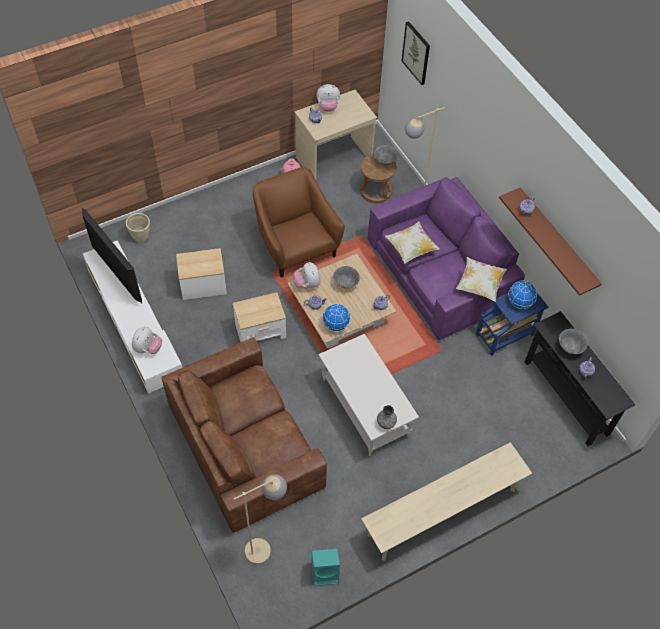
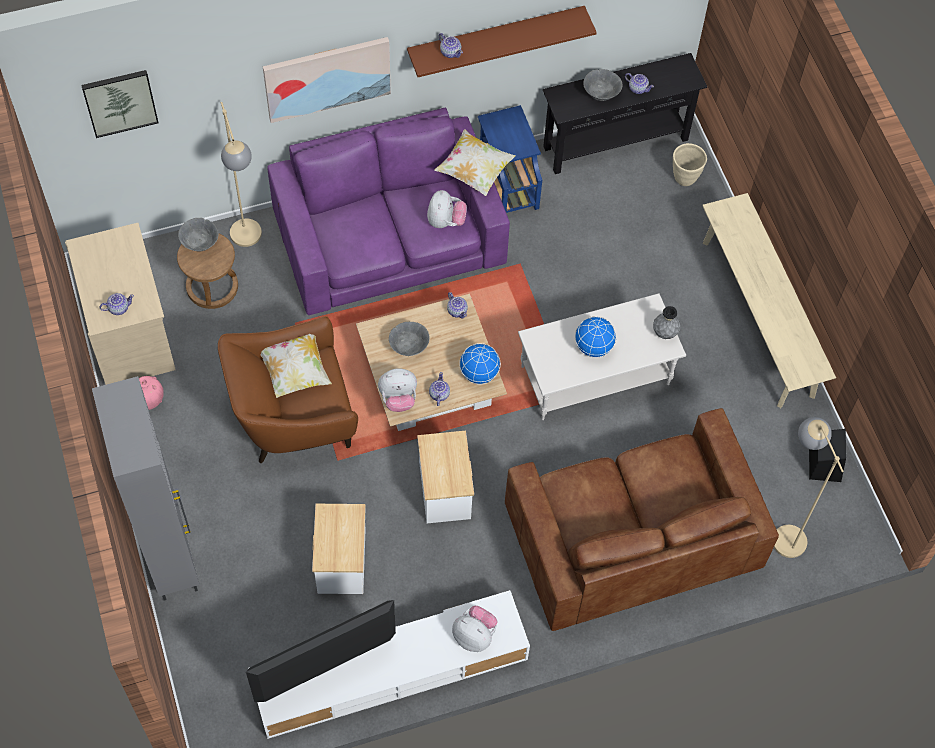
camera: 80 degrees left, 5 degrees up
beige planter [126,213,150,242] -> beige planter moved to [673,143,707,186]
turquoise speaker [312,549,340,586] -> black speaker [809,429,846,482]
plush toy [317,84,340,112] -> plush toy moved to [427,190,467,228]
pillow [385,221,440,264] -> pillow moved to [260,334,332,398]
globe [508,281,537,309] -> globe moved to [575,316,616,358]
none -> grey cabinet [92,376,199,601]
none -> picture [263,37,391,123]

